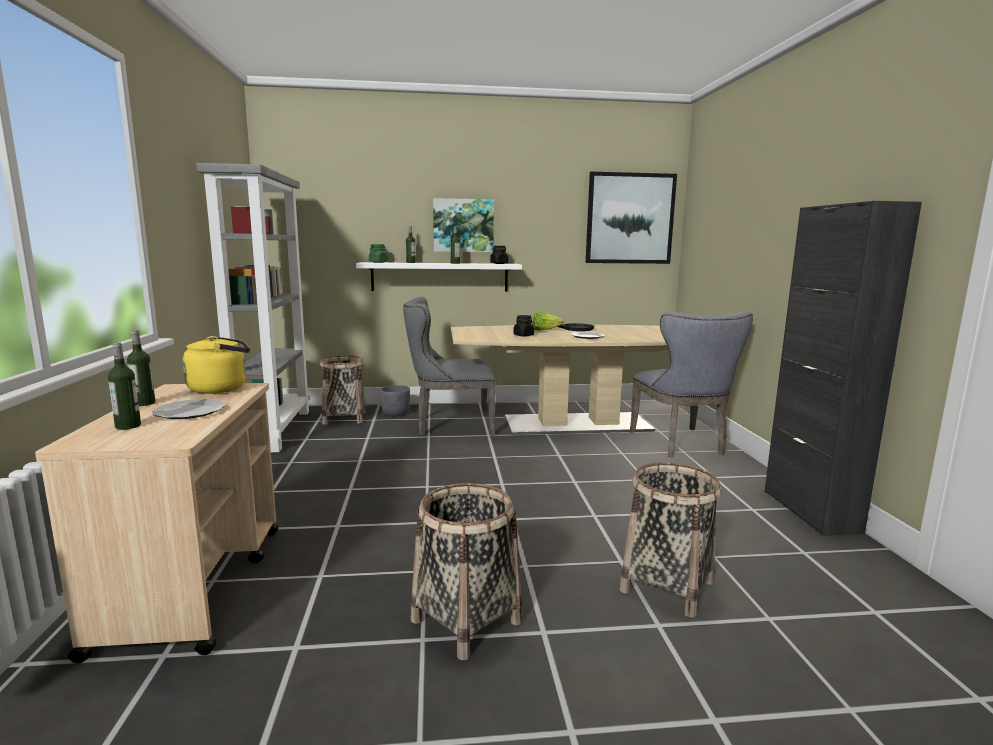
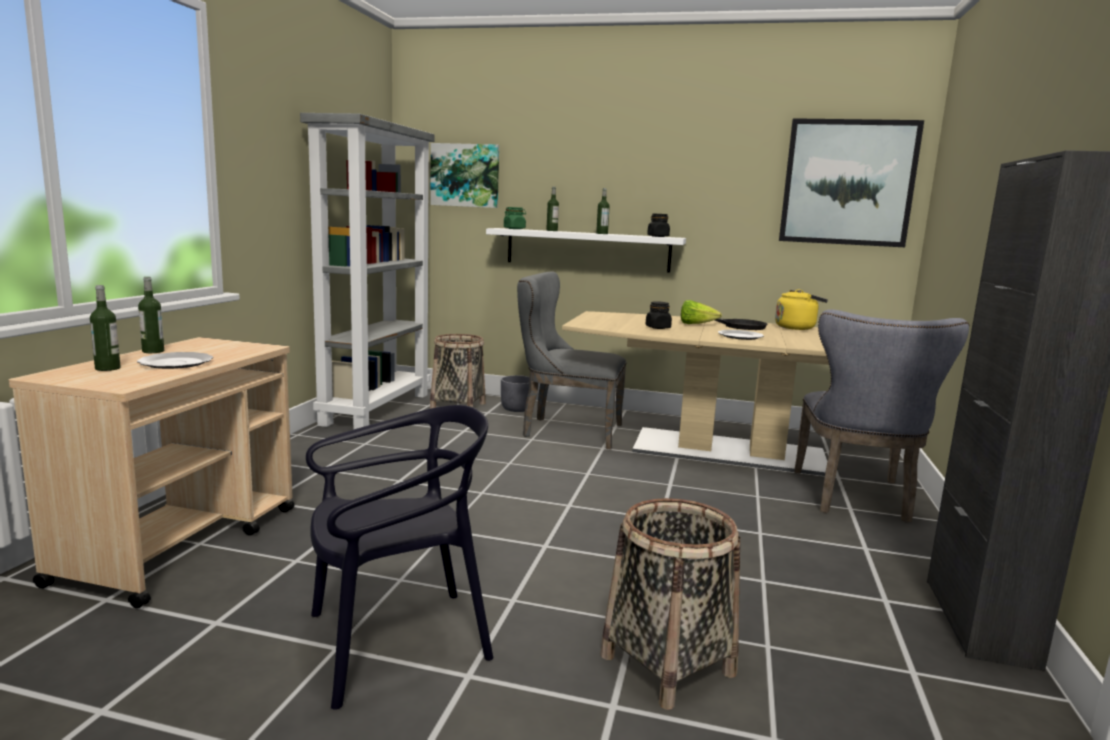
camera: 20 degrees right, 0 degrees up
yellow kettle [183,336,250,394] -> yellow kettle moved to [775,289,828,330]
basket [411,483,523,660] -> black chair [306,405,493,710]
picture [433,198,494,252] -> picture moved to [430,143,499,208]

